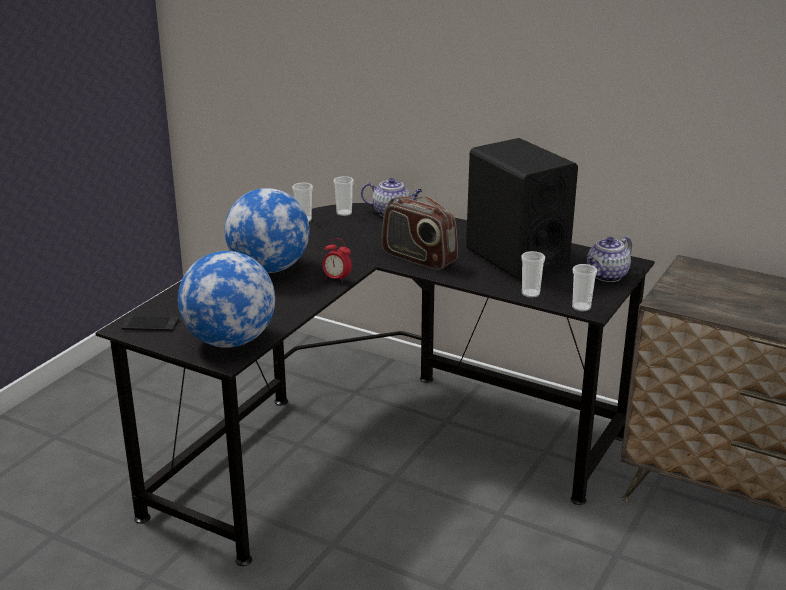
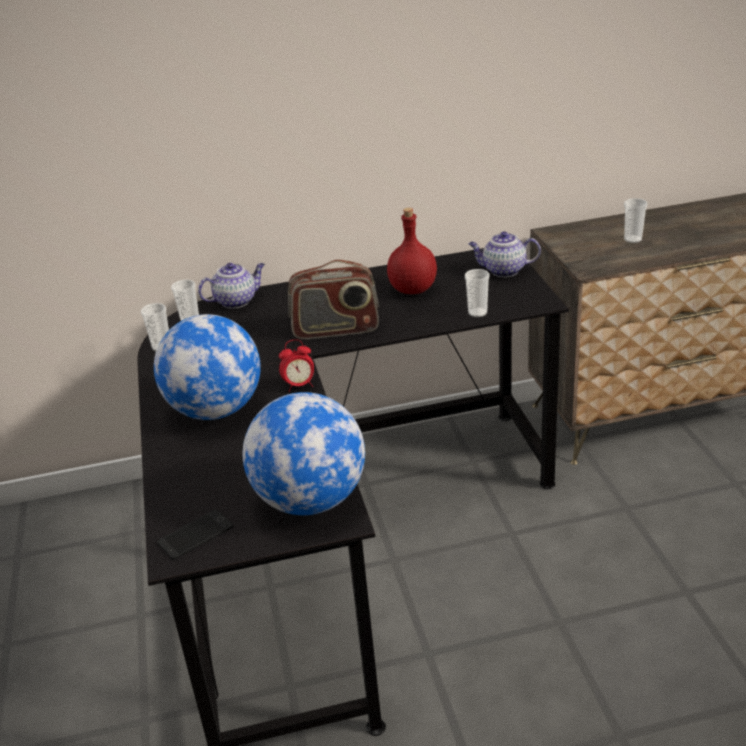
camera: 40 degrees left, 5 degrees up
black speaker [466,138,578,281] -> red bottle [387,208,437,294]
cup [572,264,597,311] -> cup moved to [624,198,648,243]
teapot [586,237,632,282] -> teapot turned 90 degrees clockwise [469,231,541,277]

